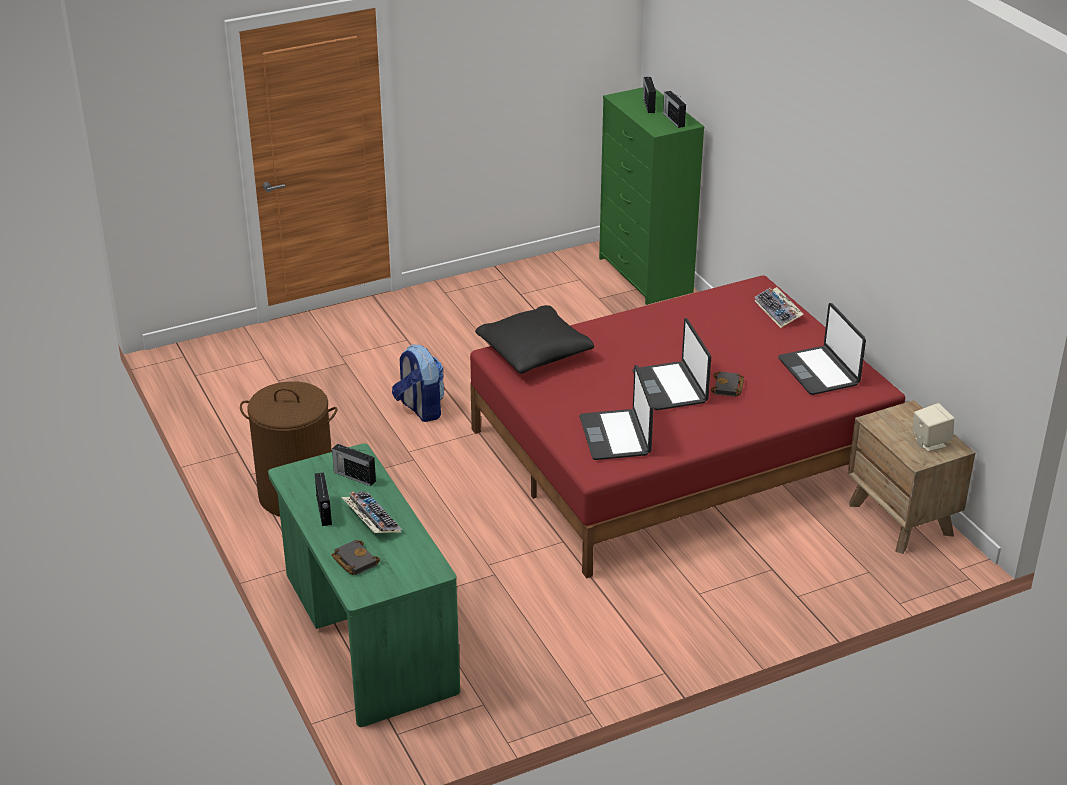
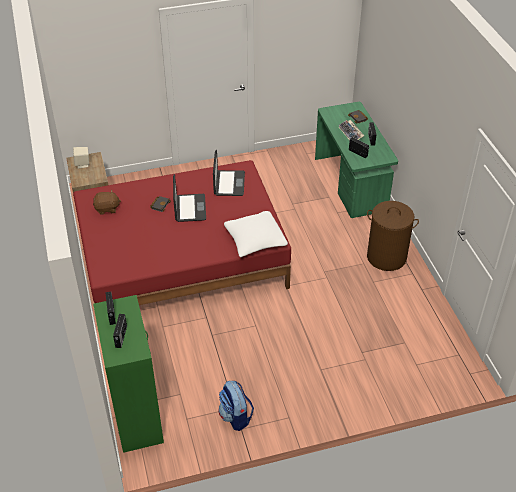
camera: 170 degrees left, 10 degrees up
backpack [392,345,445,422] -> backpack moved to [219,380,254,431]
black pillow [475,305,594,374] -> white pillow [224,211,288,257]
keyboard [755,287,803,328] -> none
laptop [778,303,866,395] -> brown plush toy [93,190,121,215]

